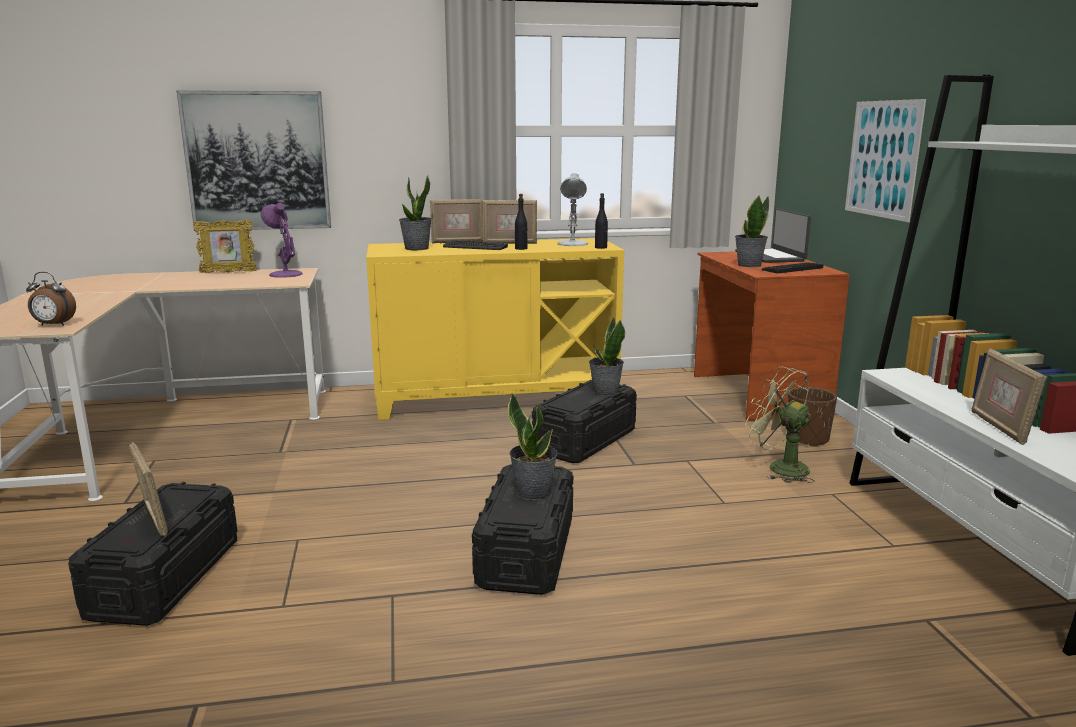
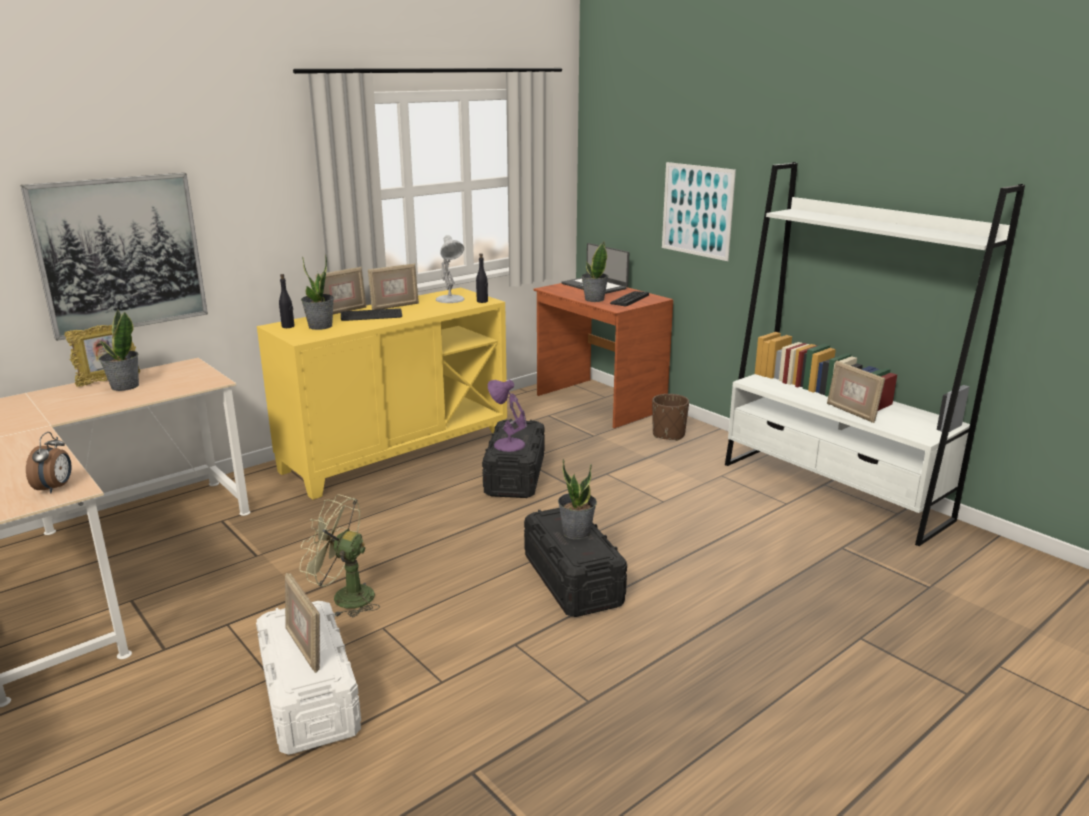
camera: 30 degrees left, 5 degrees up
alarm clock [26,272,76,326] -> alarm clock turned 60 degrees counterclockwise [26,432,72,494]
black storage box [68,482,237,626] -> white storage box [256,601,361,755]
picture frame [129,442,168,537] -> picture frame turned 150 degrees counterclockwise [285,573,320,673]
purple table lamp [261,203,303,278] -> purple table lamp moved to [488,380,527,452]
black bottle [515,194,528,250] -> black bottle moved to [279,274,295,328]
potted plant [589,317,625,396] -> potted plant moved to [99,309,139,391]
green fan [745,366,814,483] -> green fan moved to [300,494,380,617]

